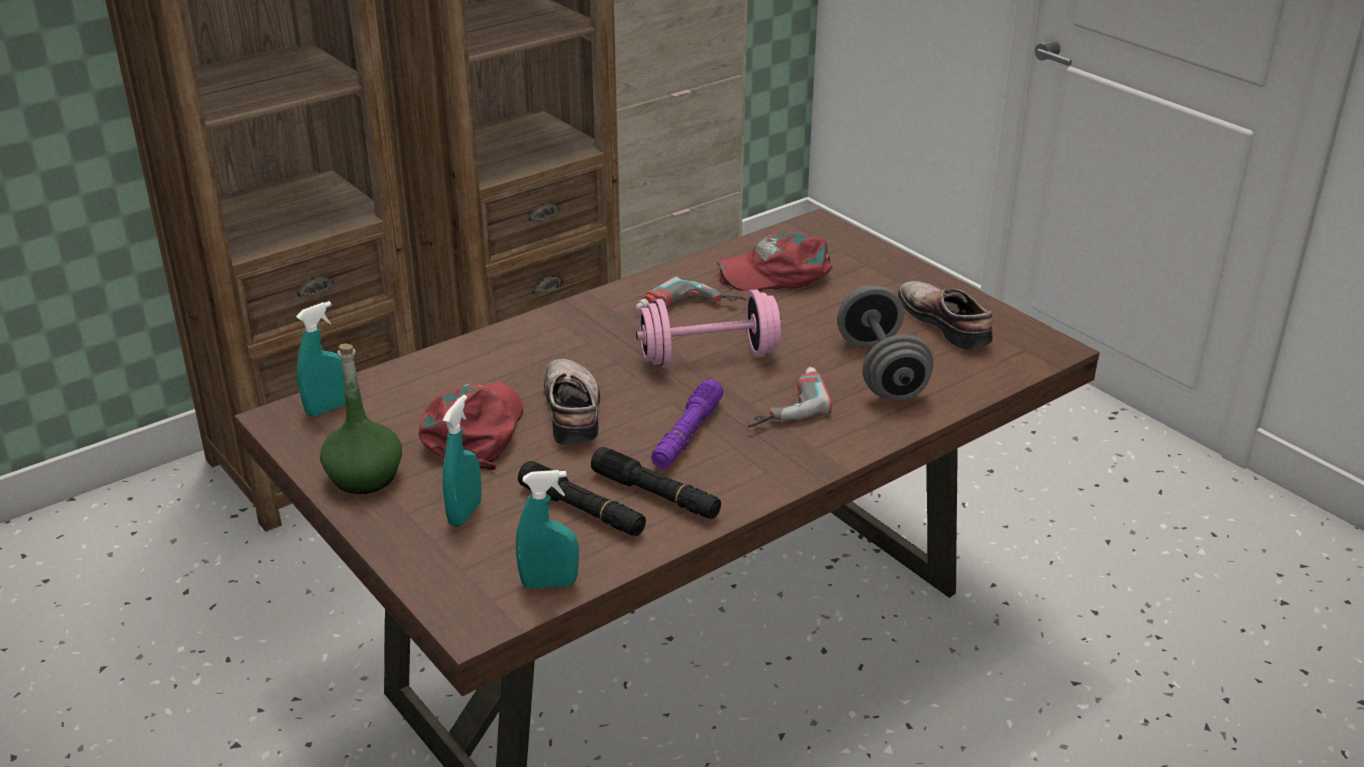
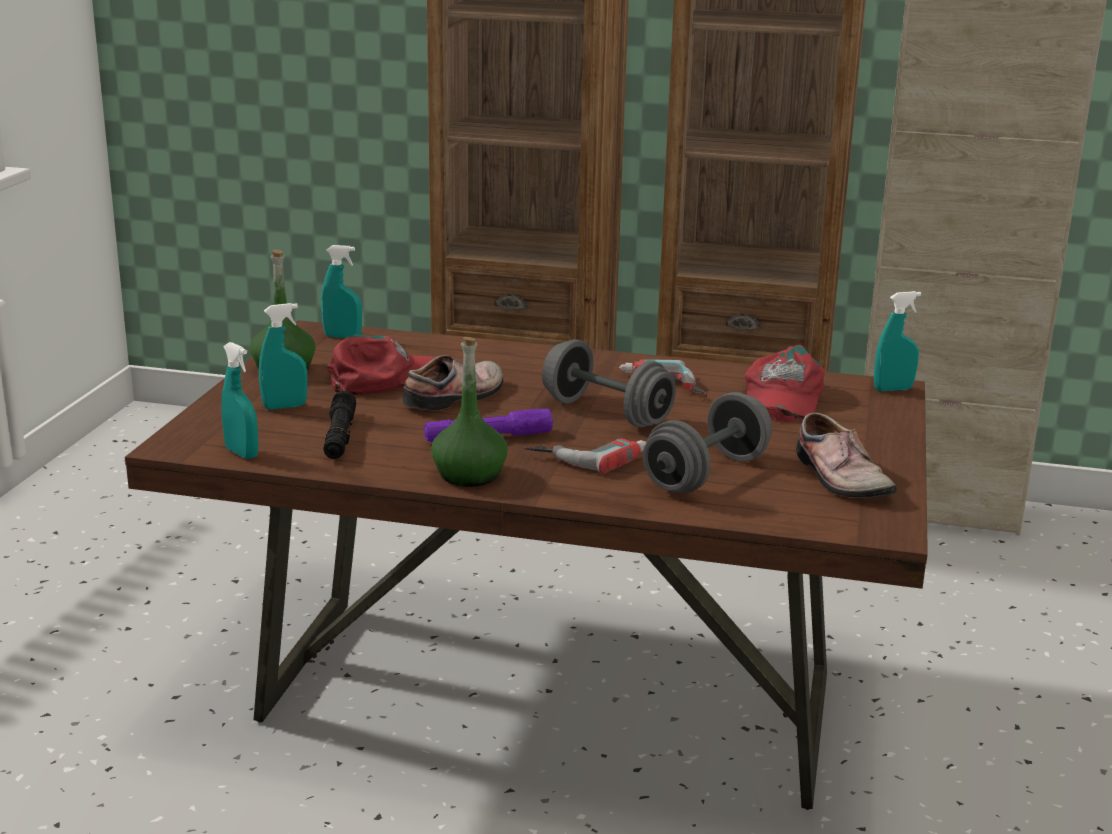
camera: 50 degrees right, 10 degrees down
black flashlight [591,447,721,519] -> none
pink dumbbell [636,289,782,368] -> grey dumbbell [542,339,676,427]
red cap [717,232,833,291] -> red cap turned 120 degrees counterclockwise [745,345,825,422]
shoe [898,281,993,350] -> shoe turned 135 degrees clockwise [796,413,896,498]
none -> green bottle [431,337,508,487]
none -> turquoise spray bottle [874,291,921,391]

